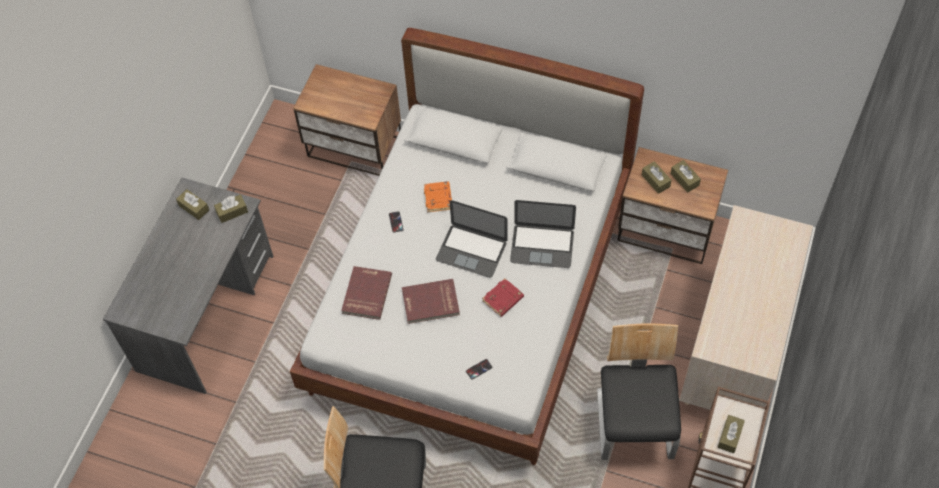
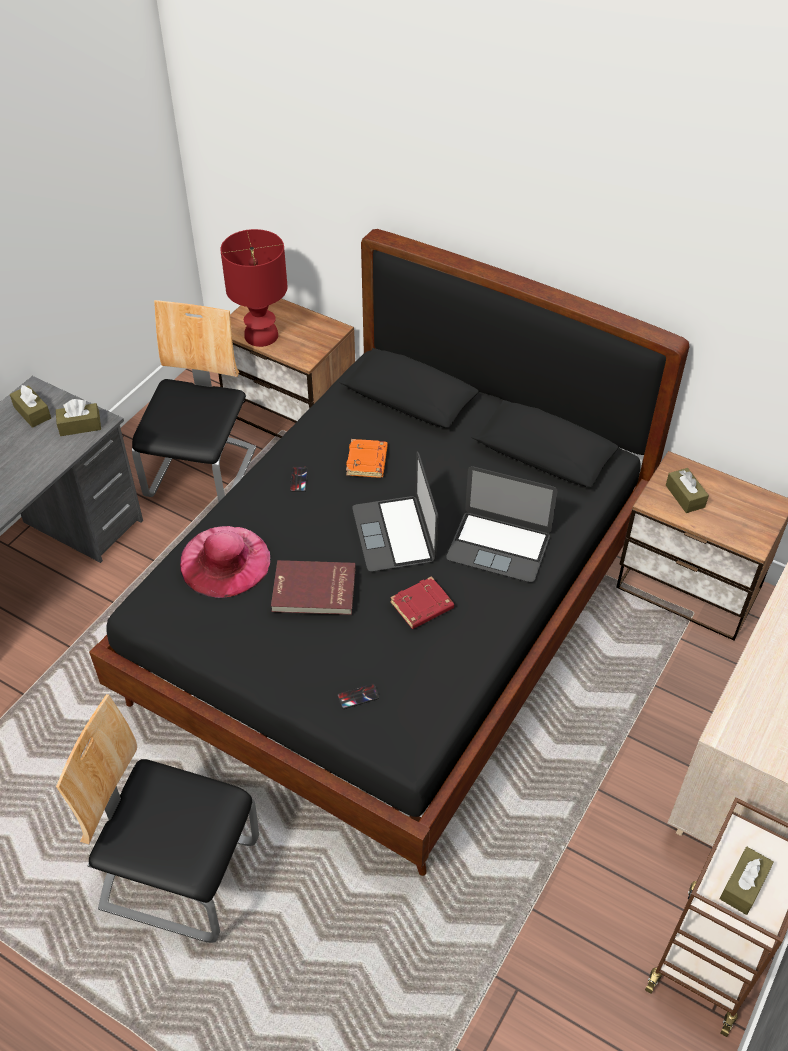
camera: 10 degrees right, 10 degrees down
white bed [290,28,644,465] -> black bed [89,229,689,876]
red book [341,266,392,320] -> pink hat [180,526,270,598]
laptop [436,200,507,278] -> laptop turned 45 degrees clockwise [352,452,438,572]
chair [597,323,681,460] -> chair moved to [132,300,256,502]
brown tissue box [671,160,701,192] -> none
none -> red table lamp [220,229,288,347]

